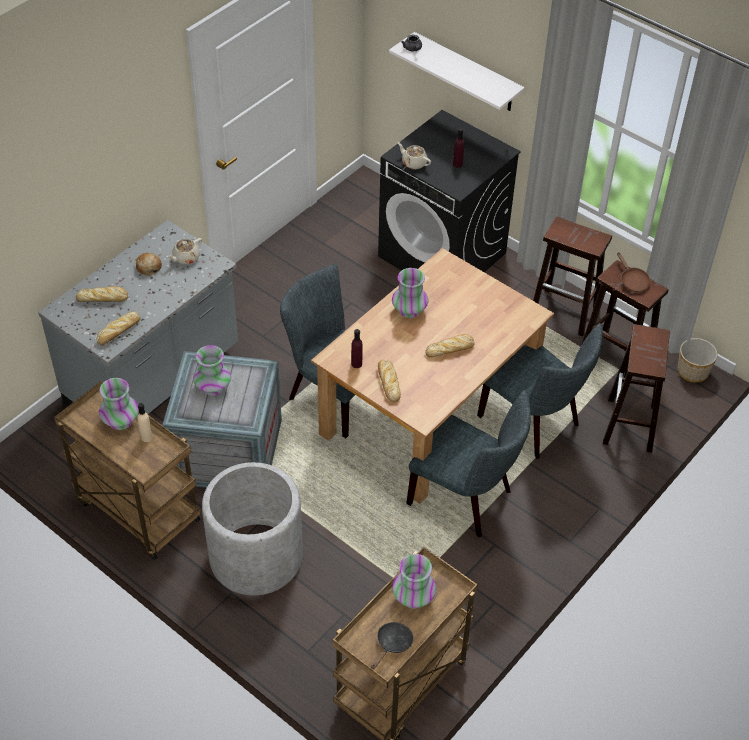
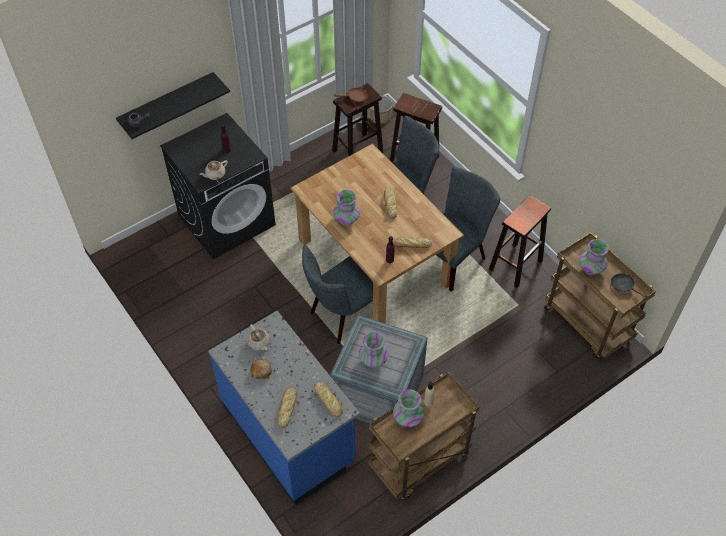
camera: 75 degrees left, 5 degrees up
grey counter [38,220,238,414] -> blue counter [208,311,360,505]
grey planter [202,462,303,596] -> none
white shelf [389,32,525,111] -> black shelf [116,72,230,139]
brown stool [533,217,612,337] -> brown stool moved to [489,195,551,288]

